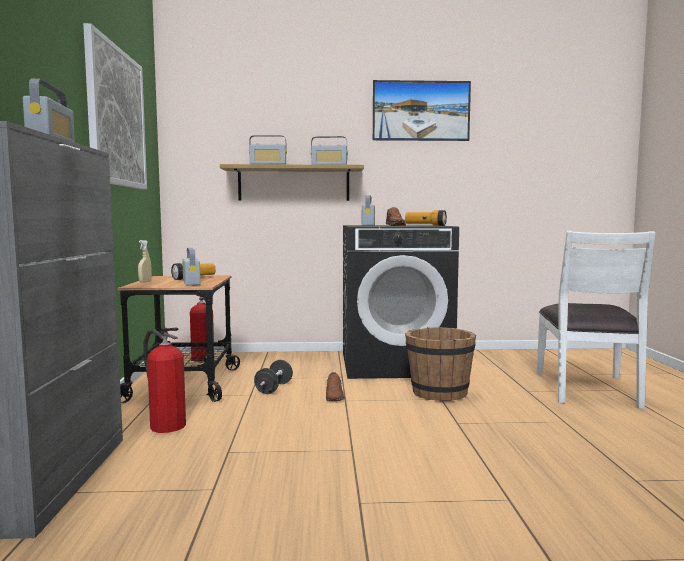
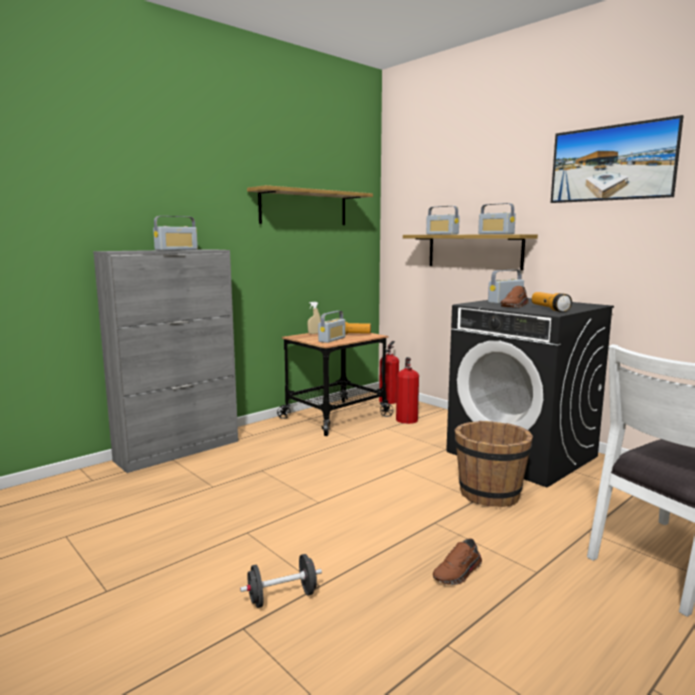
camera: 50 degrees right, 5 degrees up
picture [83,23,147,189] -> shelf [247,185,373,225]
fire extinguisher [143,328,186,433] -> fire extinguisher moved to [396,357,419,424]
black dumbbell [254,360,293,394] -> black dumbbell moved to [240,554,322,608]
brown shoe [326,372,345,401] -> brown shoe moved to [433,538,482,585]

